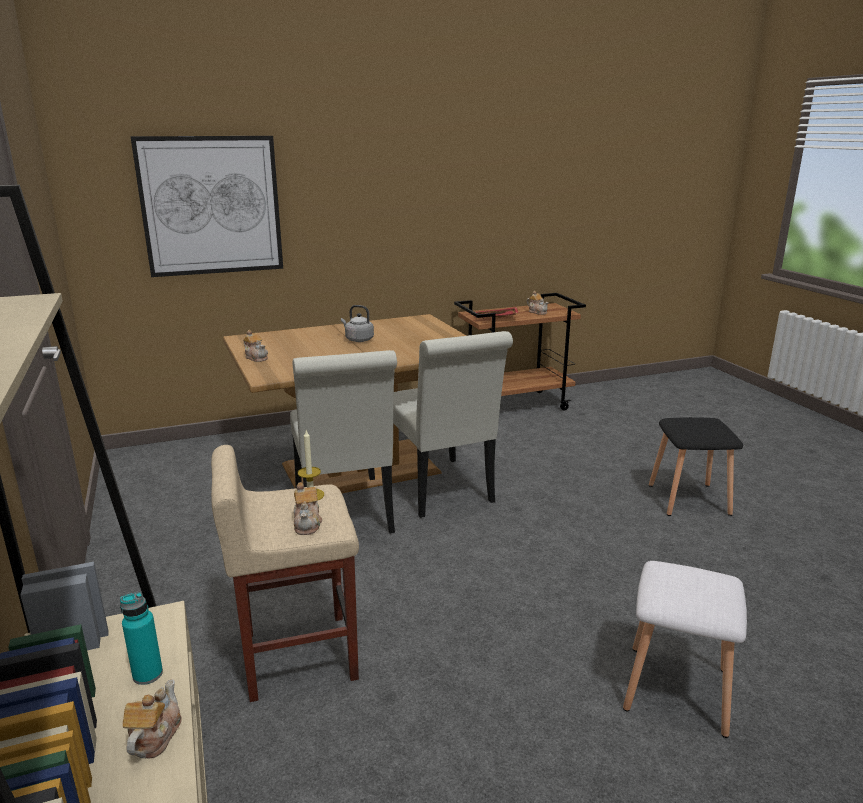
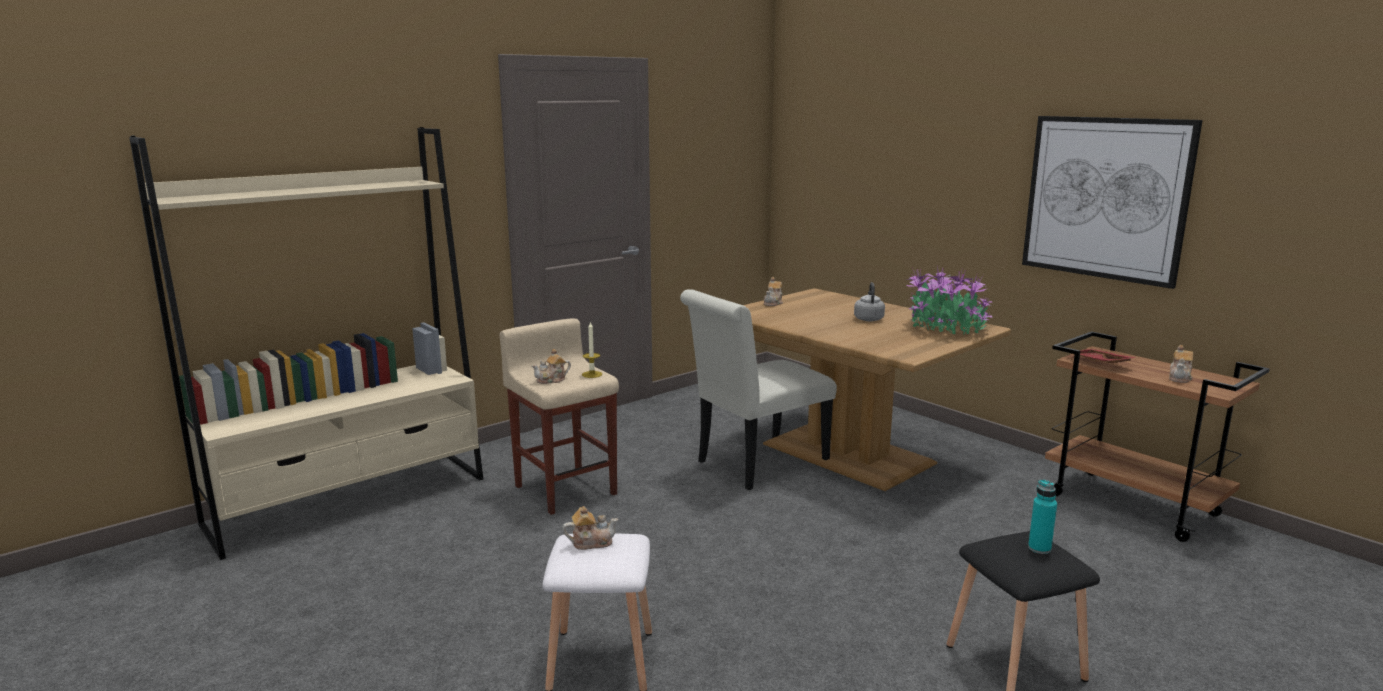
camera: 70 degrees right, 5 degrees down
turquoise bottle [120,592,163,685] -> turquoise bottle moved to [1028,479,1057,554]
teapot [123,679,182,759] -> teapot moved to [562,506,618,550]
picture [130,136,283,277] -> picture moved to [1022,116,1203,289]
white chair [393,331,513,518] -> none
none -> potted plant [907,266,993,335]

